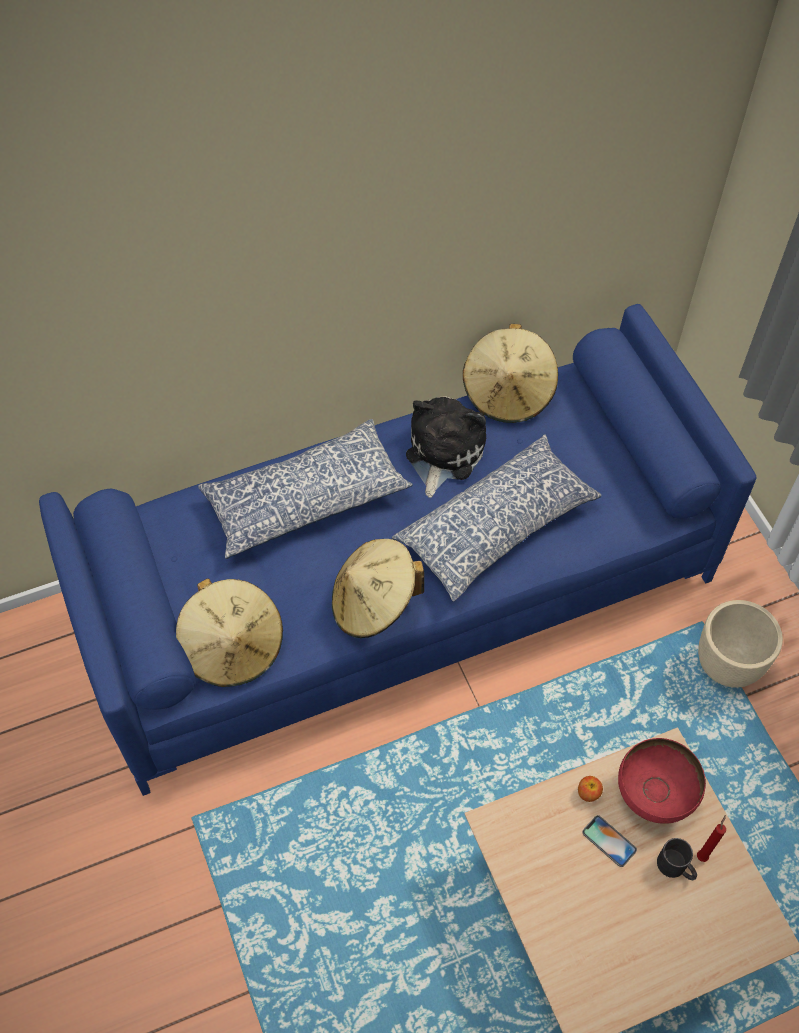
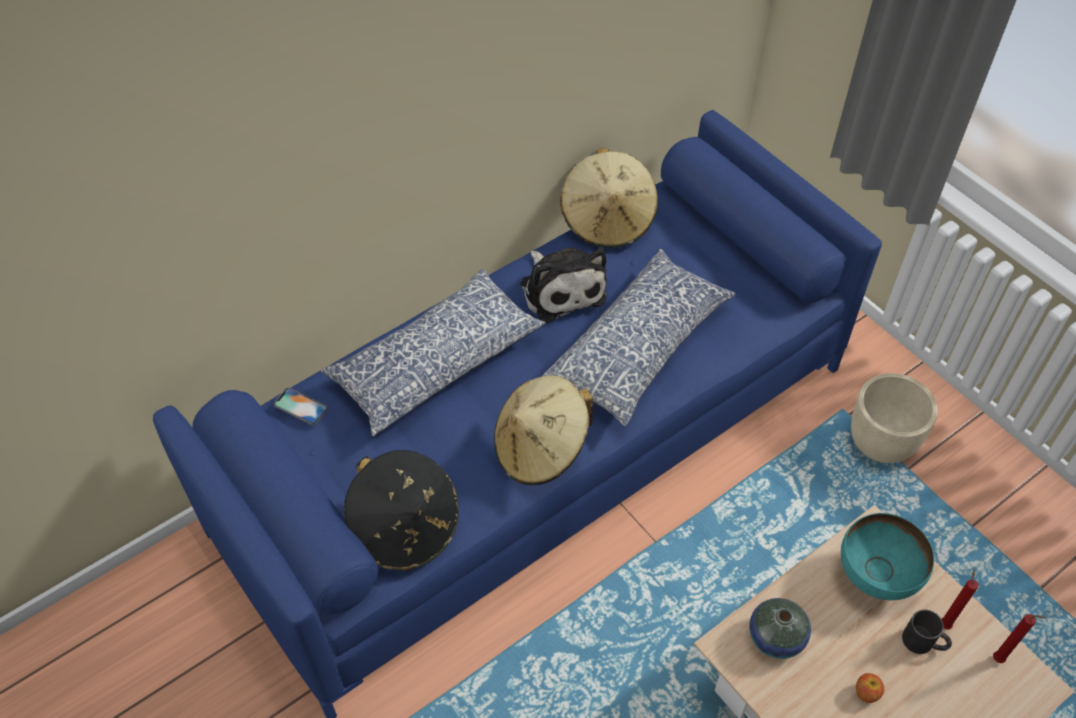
camera: 15 degrees left, 5 degrees down
beige hat [176,579,283,687] -> black hat [344,450,459,571]
plush toy [406,396,486,498] -> plush toy turned 150 degrees clockwise [520,248,607,323]
apple [578,776,603,802] -> apple moved to [856,673,884,703]
phone [582,815,637,867] -> phone moved to [274,388,328,426]
red bowl [618,738,706,824] -> turquoise bowl [841,513,934,600]
none -> vase [749,598,811,659]
none -> red candle [993,614,1047,663]

